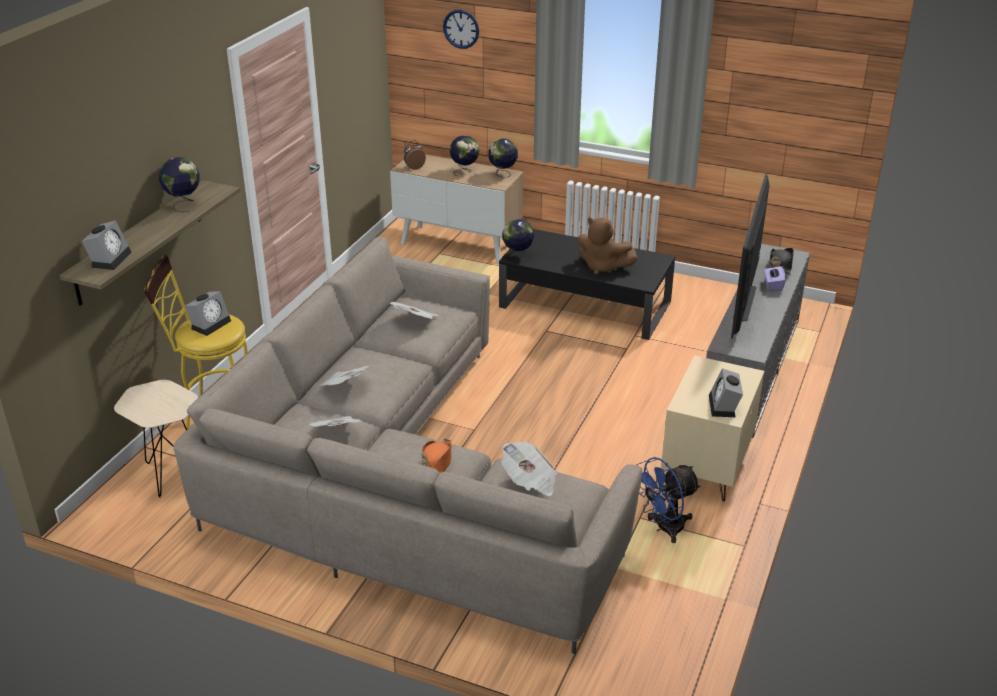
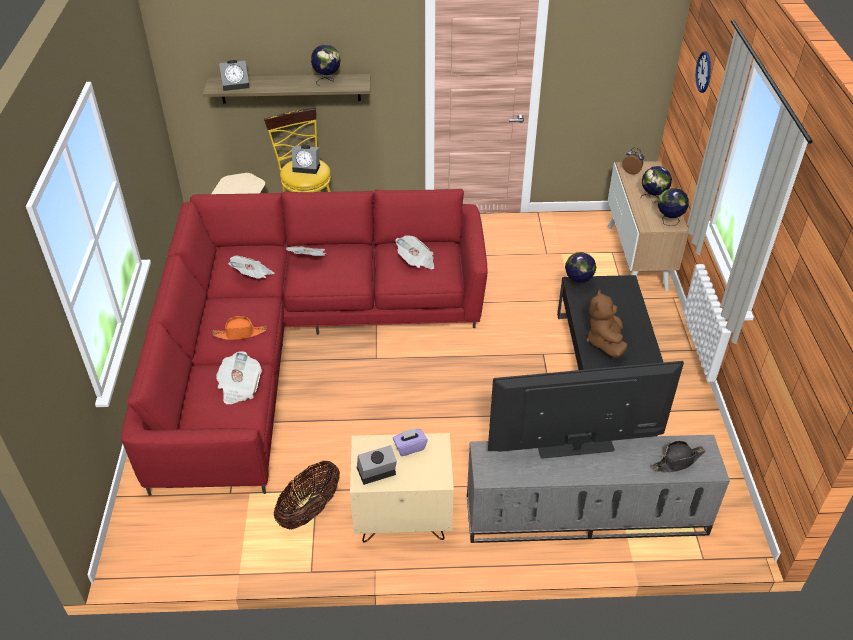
camera: 65 degrees right, 10 degrees up
beige sofa [173,237,642,654] -> red sofa [121,189,488,496]
blue fan [636,457,701,543] -> basket [274,461,340,529]
purple tissue box [764,266,786,291] -> purple tissue box moved to [393,428,428,456]

